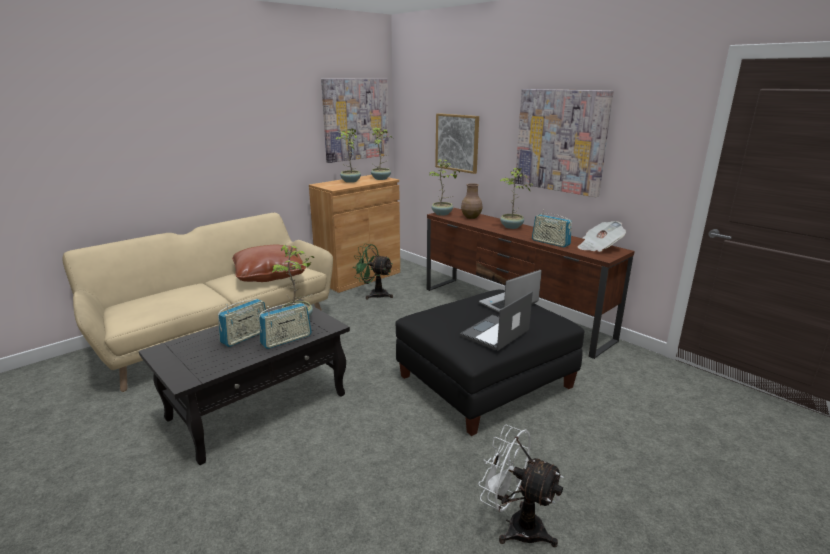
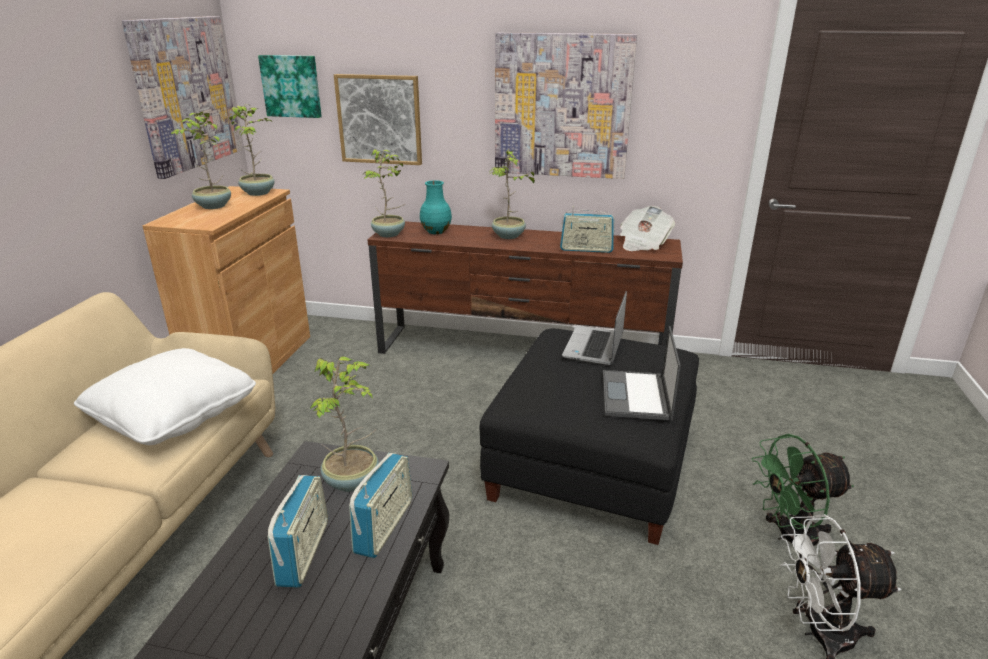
camera: 35 degrees left, 5 degrees up
brown pillow [232,244,306,282] -> white pillow [74,348,256,445]
green fan [354,244,393,300] -> green fan moved to [751,434,854,561]
brown vase [461,183,482,219] -> turquoise vase [420,180,452,234]
none -> picture [258,55,322,118]

